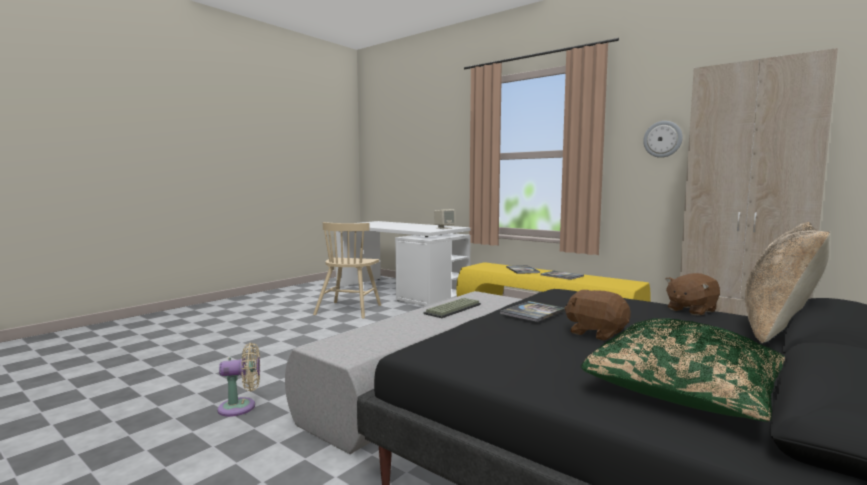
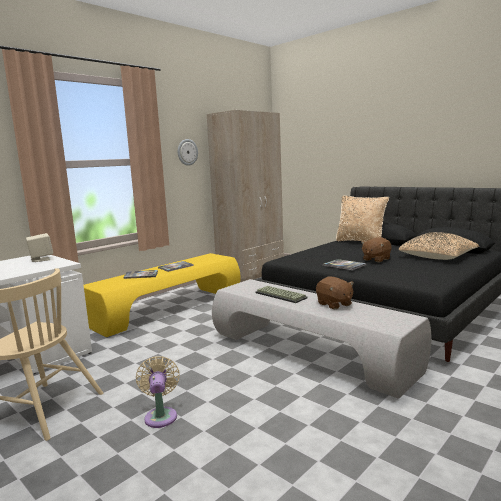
camera: 85 degrees left, 5 degrees up
beige fan [217,343,260,417] -> beige fan moved to [136,356,180,428]
green pillow [580,318,785,422] -> beige pillow [399,232,479,260]
brown plush toy [665,273,720,316] -> brown plush toy moved to [316,277,354,309]

